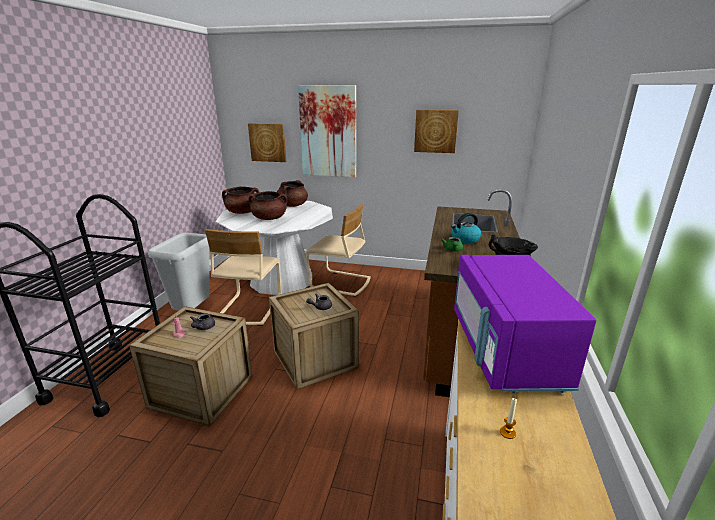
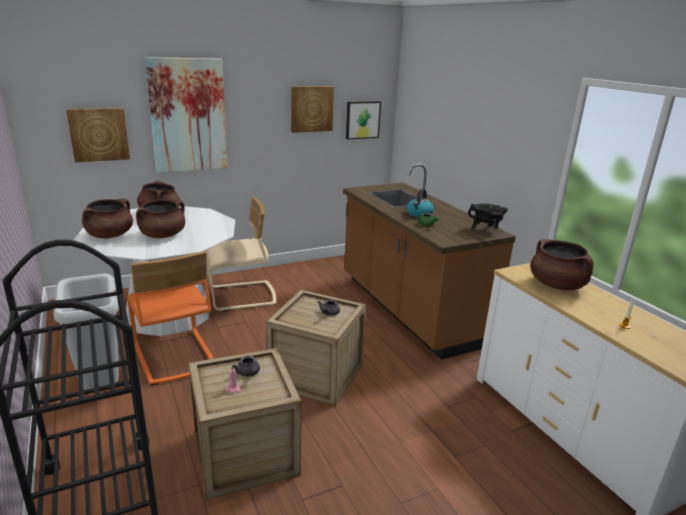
camera: 40 degrees left, 0 degrees up
beige chair [205,229,281,326] -> orange chair [127,251,214,386]
purple microwave [454,255,596,393] -> brown cooking pot [531,239,593,291]
none -> picture [346,101,381,139]

